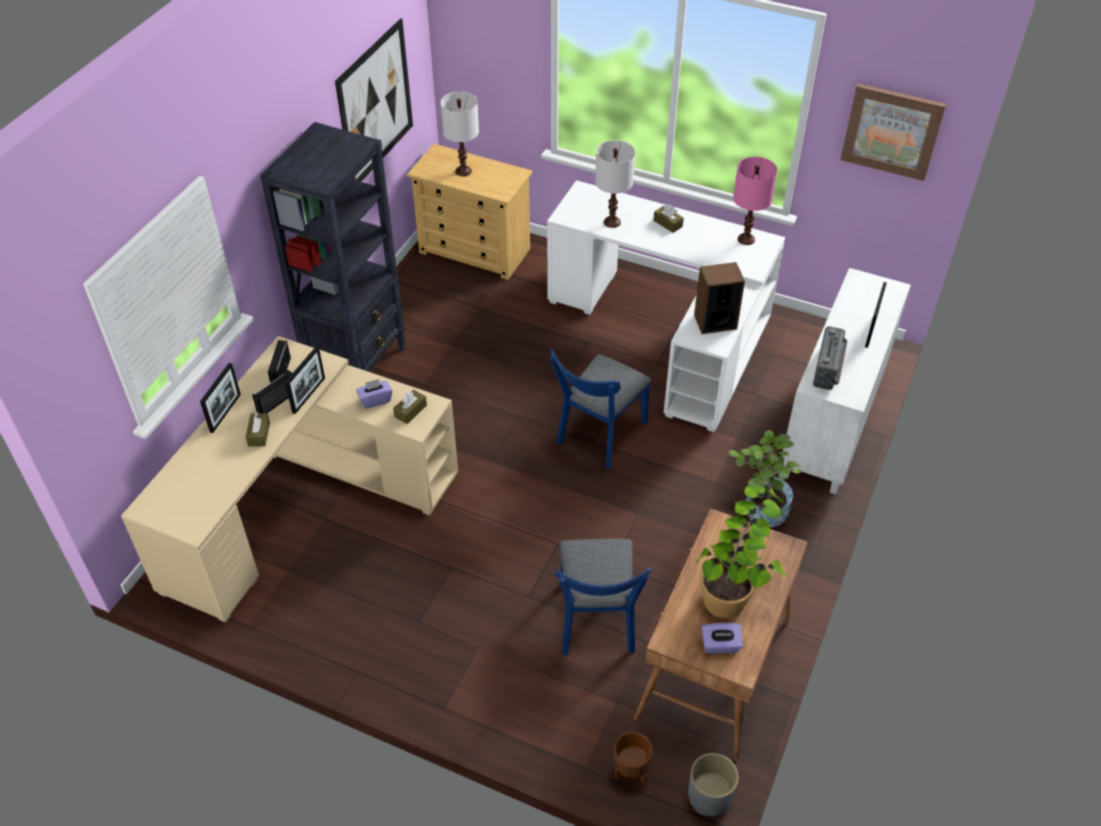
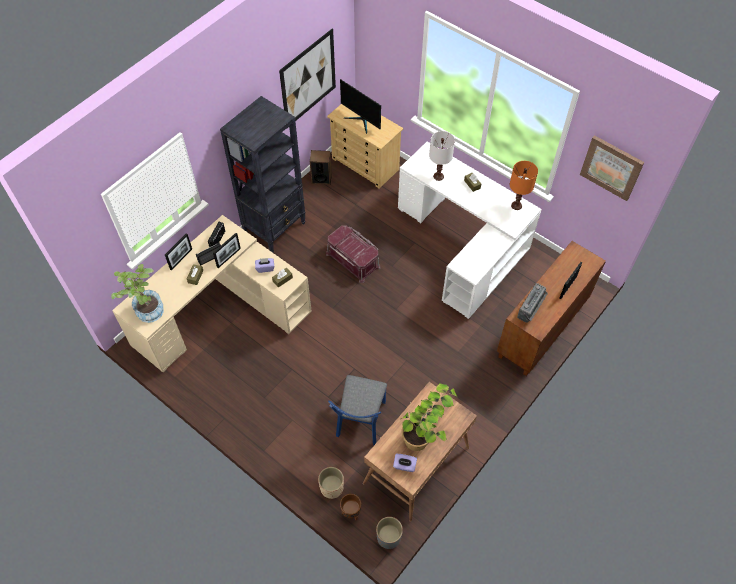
camera: 15 degrees right, 10 degrees up
white table lamp [441,92,479,177] -> monitor [340,79,381,134]
blue chair [550,349,651,469] -> none
speaker [694,262,745,334] -> speaker moved to [310,150,332,185]
potted plant [729,430,801,527] -> potted plant moved to [111,264,163,323]
pink table lamp [733,157,777,245] -> orange table lamp [510,161,538,210]
white cabinet [782,268,911,495] -> brown cabinet [497,241,606,376]
none -> beige planter [318,467,344,499]
none -> red storage box [326,226,380,283]

